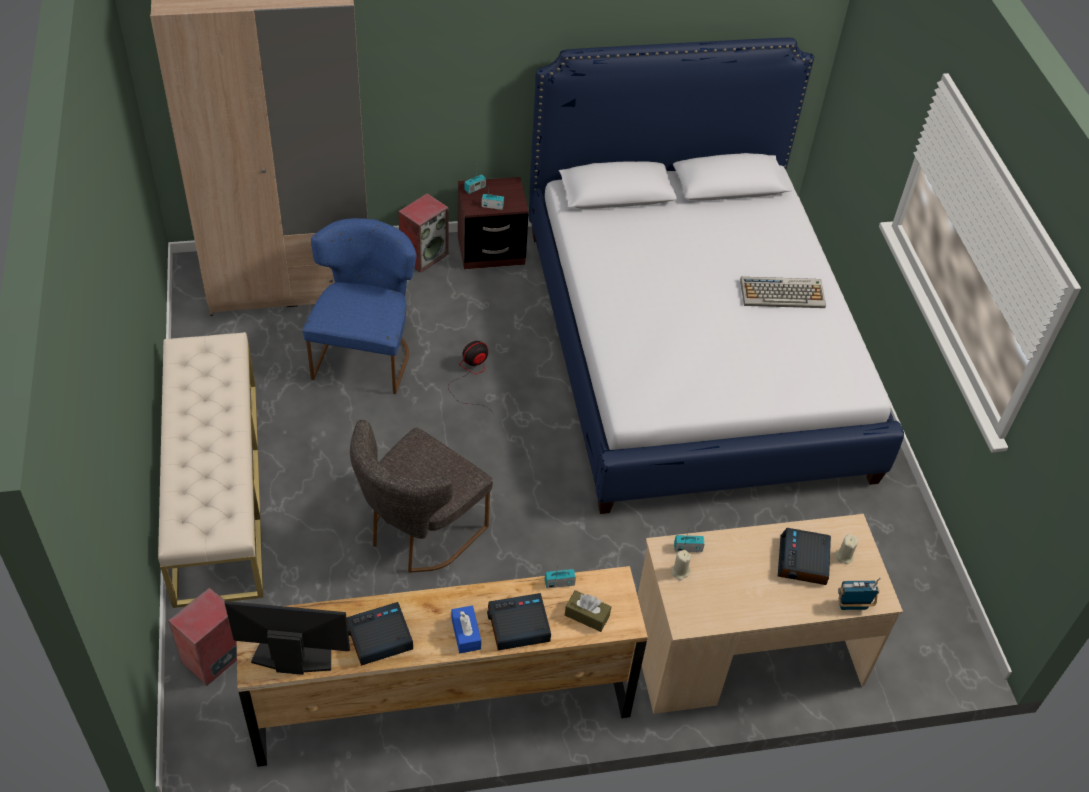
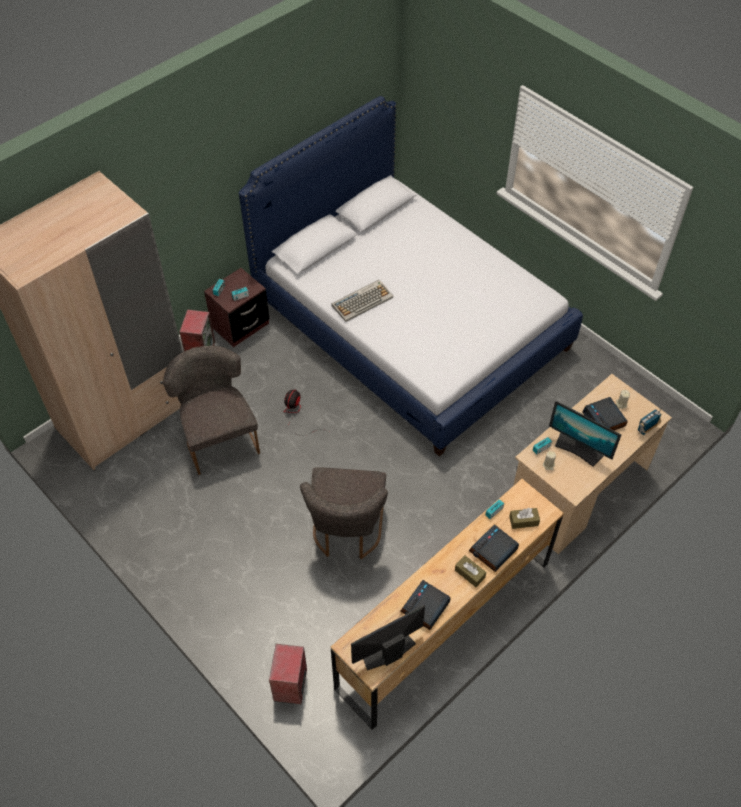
camera: 30 degrees left, 5 degrees up
beige bench [158,332,264,608] -> none
blue chair [303,218,417,394] -> grey chair [163,346,260,475]
blue tissue box [451,605,481,653] -> brown tissue box [455,555,486,587]
keyboard [740,277,826,308] -> keyboard moved to [331,280,393,322]
none -> monitor [549,401,621,467]

